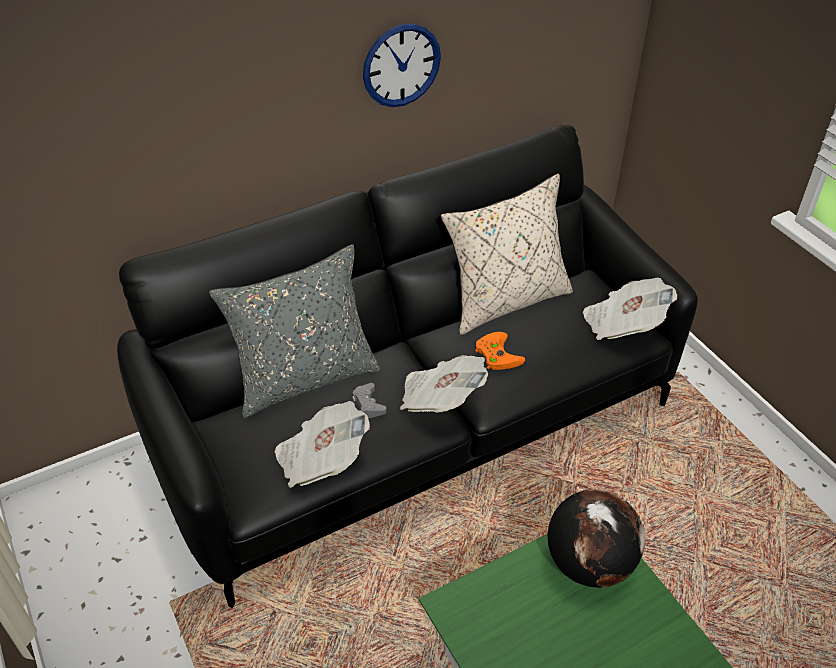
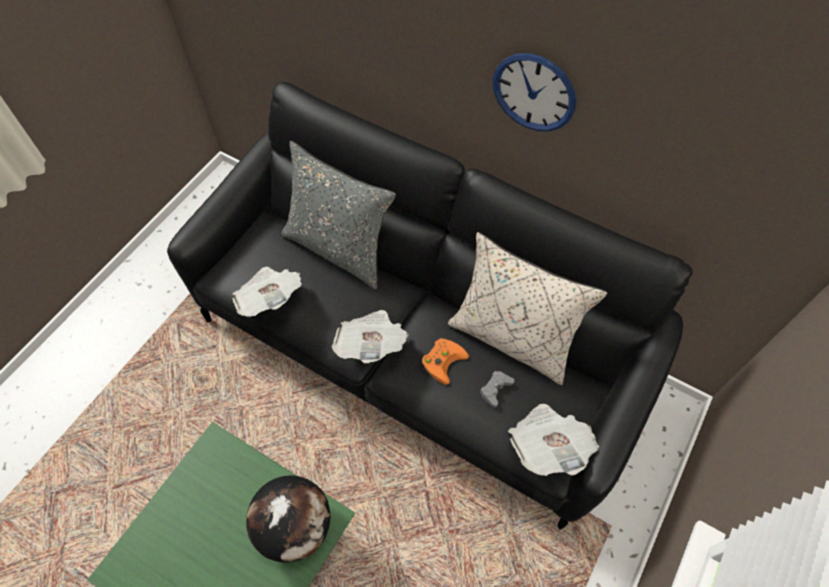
camera: 60 degrees right, 15 degrees up
grey game controller [352,383,387,418] -> grey game controller moved to [480,371,514,407]

